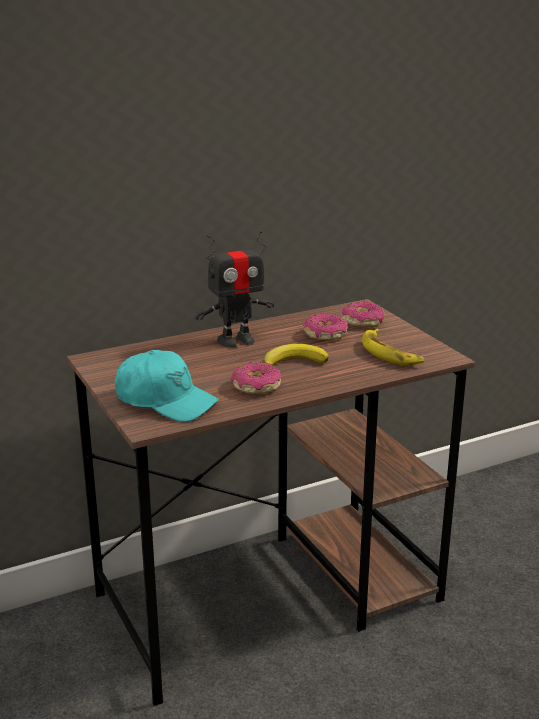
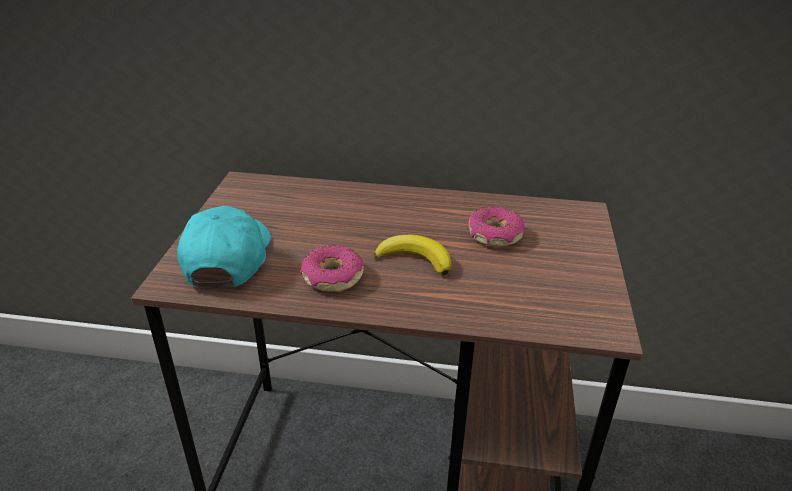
camera: 35 degrees right, 10 degrees up
turquoise cap [115,350,219,422] -> turquoise cap turned 150 degrees counterclockwise [177,206,271,289]
toy robot [195,231,274,348] -> none
donut [342,301,384,327] -> none
banana [362,328,424,366] -> none

